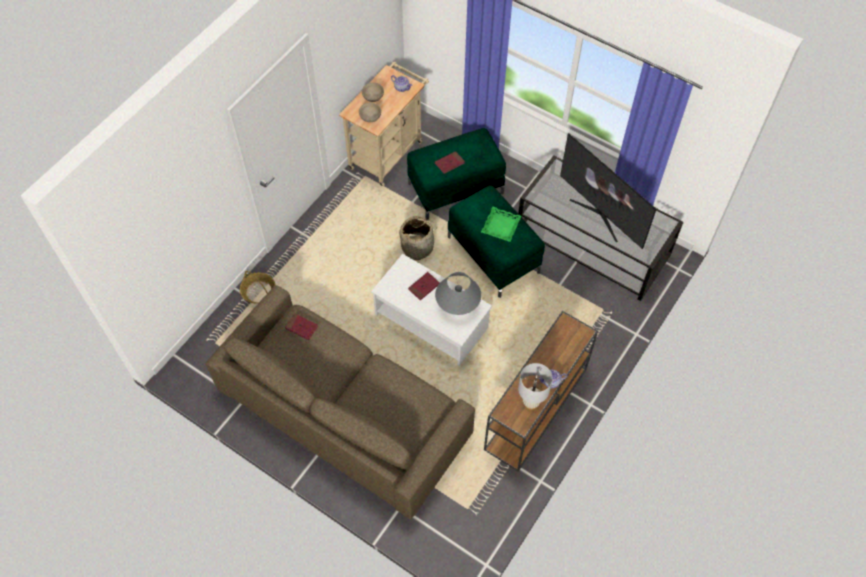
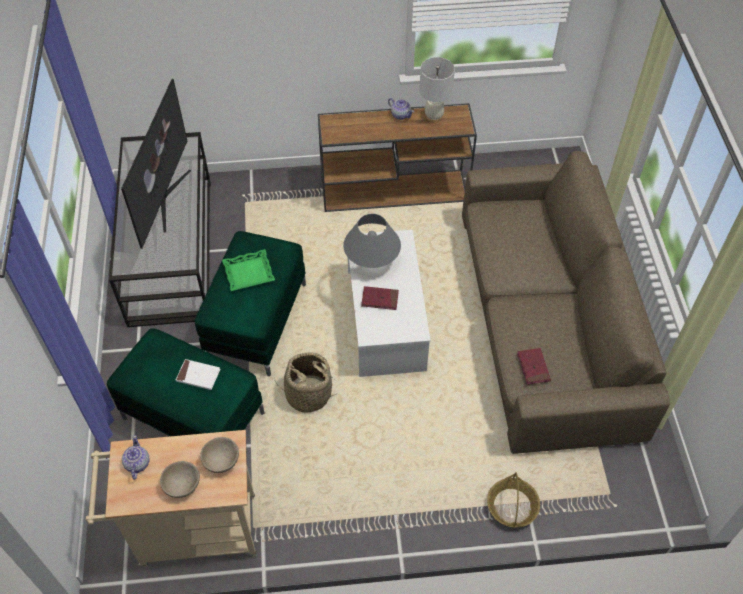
camera: 130 degrees left, 5 degrees down
red book [435,151,465,174] -> white book [176,359,220,390]

